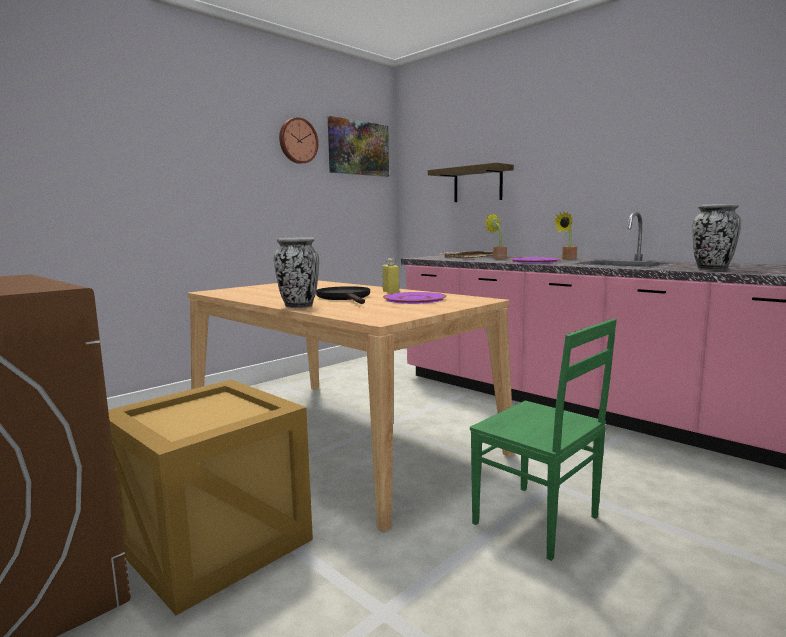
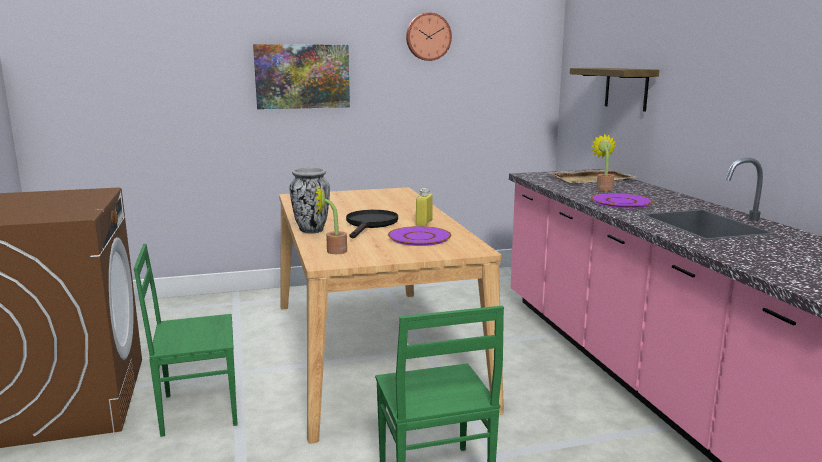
camera: 30 degrees right, 5 degrees up
crate [108,380,313,615] -> green chair [134,244,238,437]
picture [327,116,389,177] -> picture moved to [253,44,350,109]
potted plant [553,211,577,260] -> potted plant moved to [315,186,347,254]
vase [692,204,741,270] -> none

